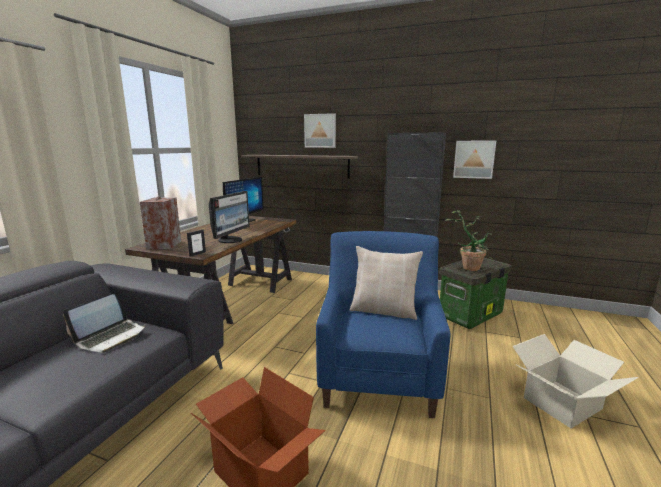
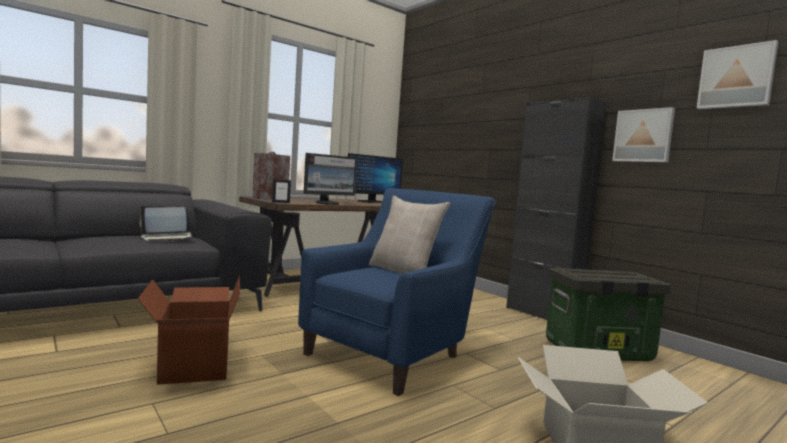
camera: 30 degrees right, 10 degrees down
shelf [241,155,358,178] -> none
picture [304,113,336,148] -> picture moved to [697,40,778,109]
potted plant [445,210,492,271] -> none

